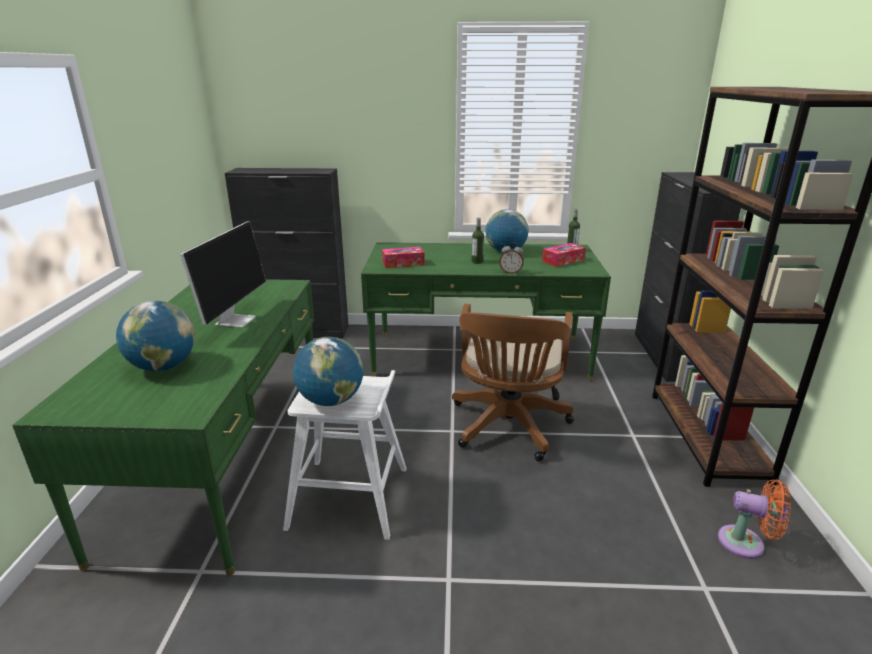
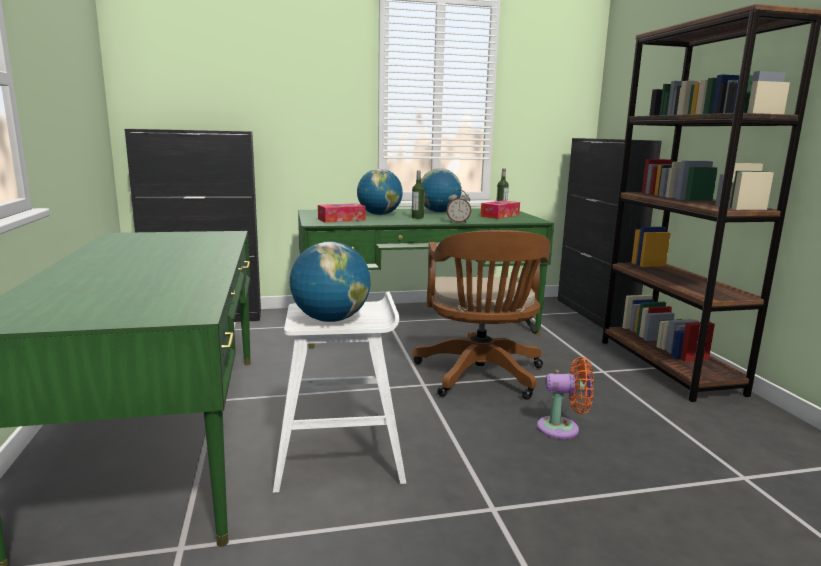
camera: 15 degrees left, 10 degrees down
globe [116,301,195,371] -> globe moved to [357,169,403,215]
monitor [180,221,266,328] -> none
orange fan [718,479,791,559] -> orange fan moved to [537,357,594,439]

